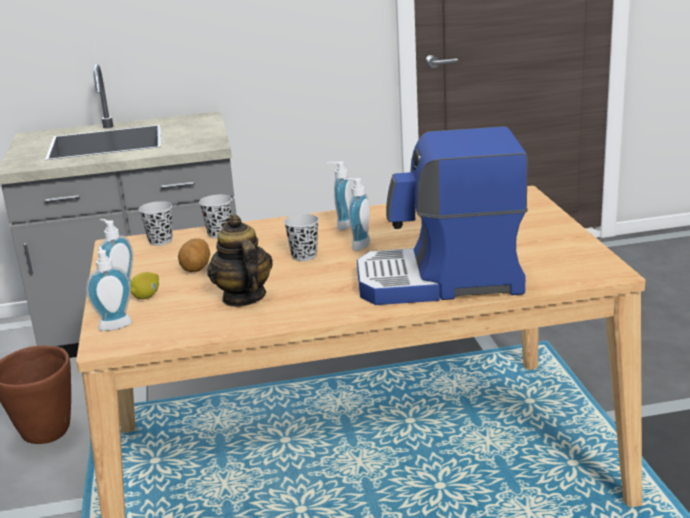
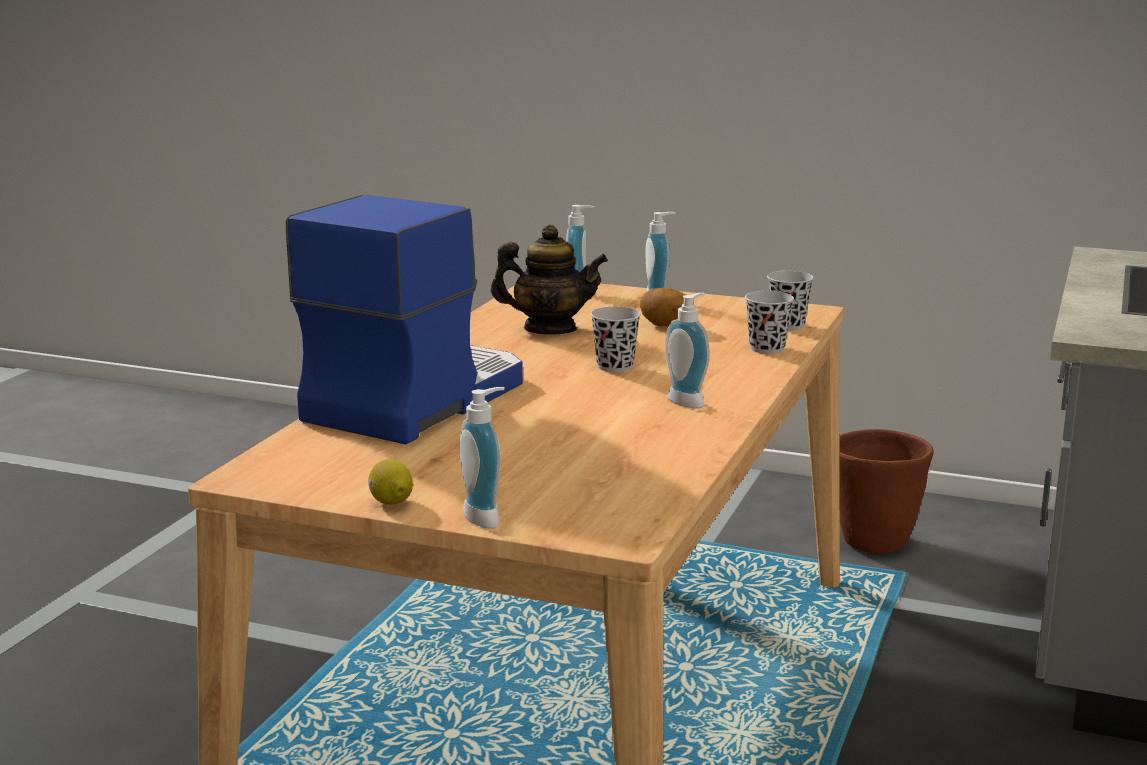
camera: 120 degrees right, 5 degrees down
lemon [130,272,159,299] -> lemon moved to [368,459,413,505]
soap dispenser [344,178,370,251] -> soap dispenser moved to [459,387,505,528]

